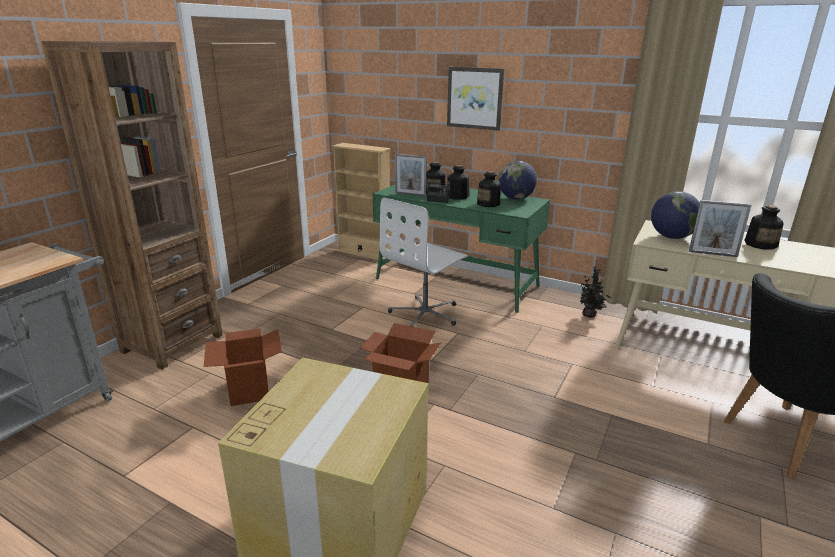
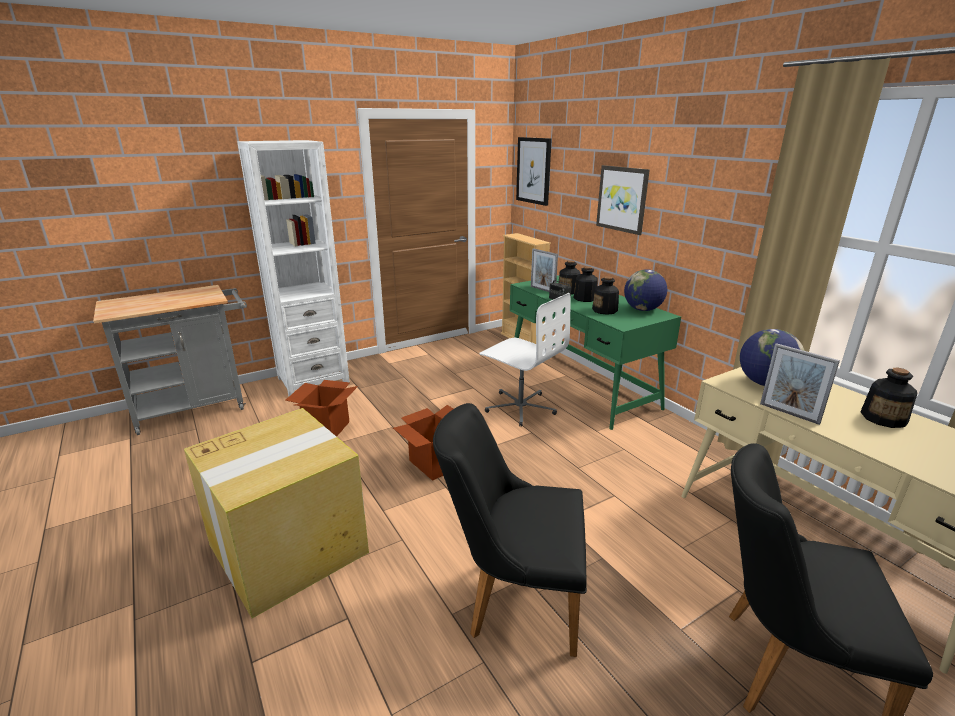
camera: 30 degrees right, 0 degrees up
brown bookcase [41,41,223,370] -> white bookcase [237,140,350,396]
white office chair [380,198,468,327] -> white office chair turned 120 degrees counterclockwise [479,293,571,427]
potted plant [580,266,611,318] -> none
none -> black chair [433,403,587,657]
none -> picture [516,137,552,206]

